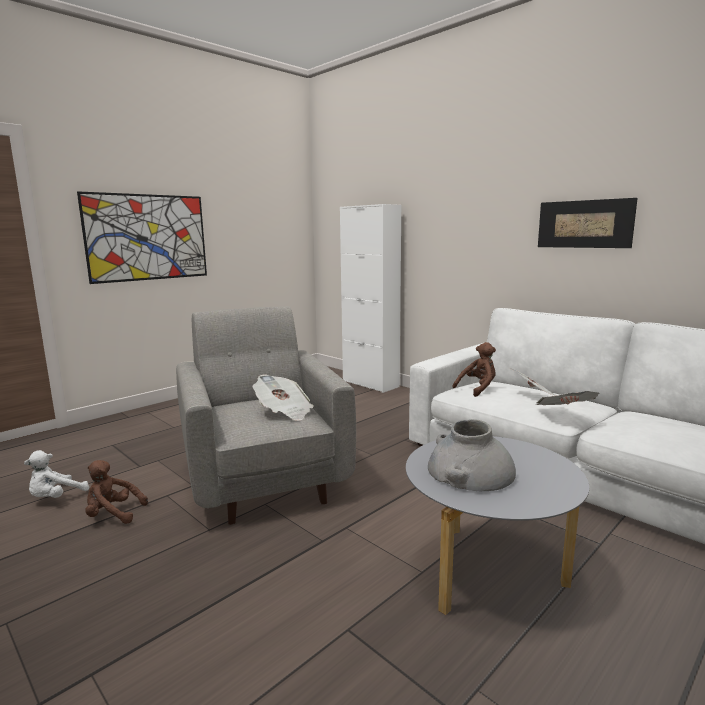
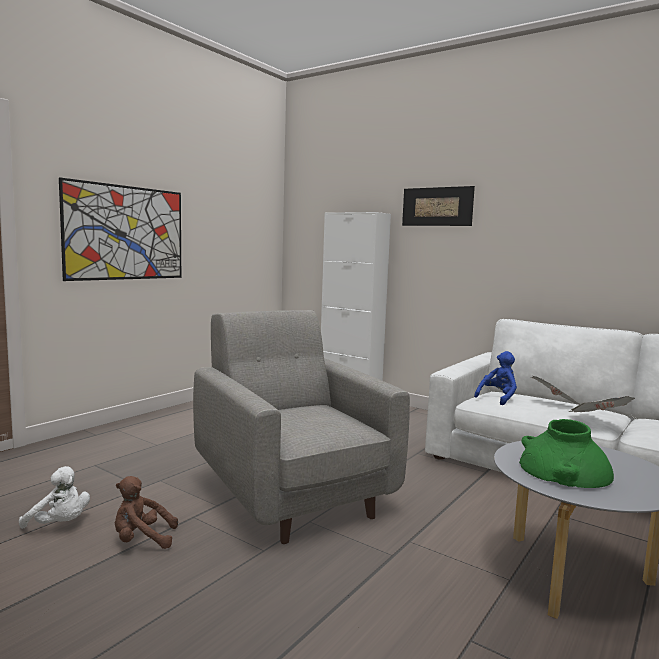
camera: 10 degrees left, 5 degrees down
white plush toy [24,450,89,498] -> white plush toy turned 90 degrees counterclockwise [19,466,90,529]
newspaper [253,374,314,421] -> none
grey vase [428,419,516,491] -> green vase [519,419,614,488]
brown plush toy [453,342,496,397] -> blue plush toy [474,351,517,405]
picture [538,198,638,248] -> picture moved to [402,186,475,226]

